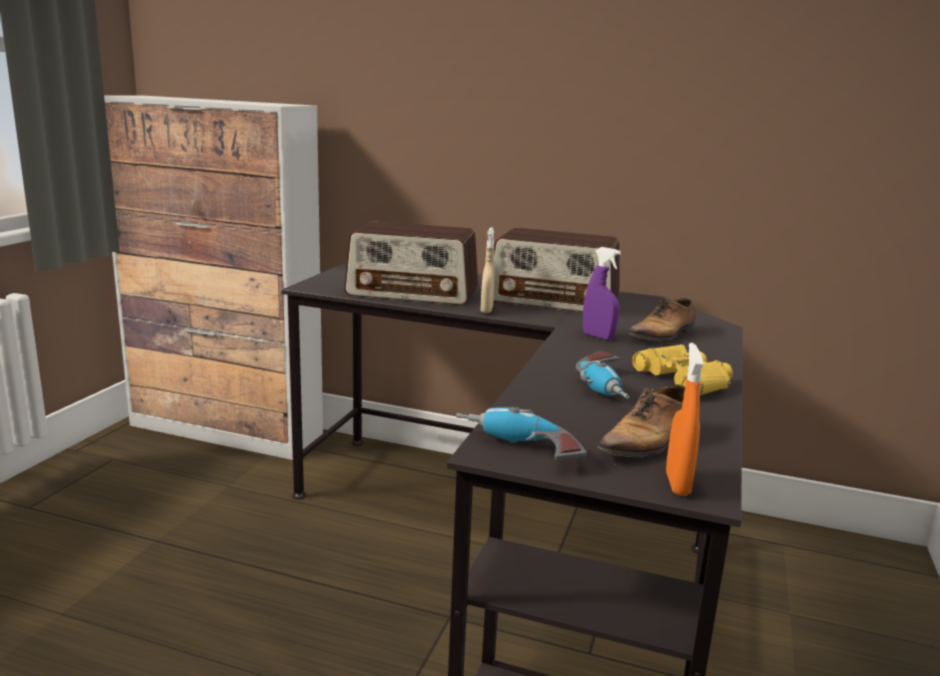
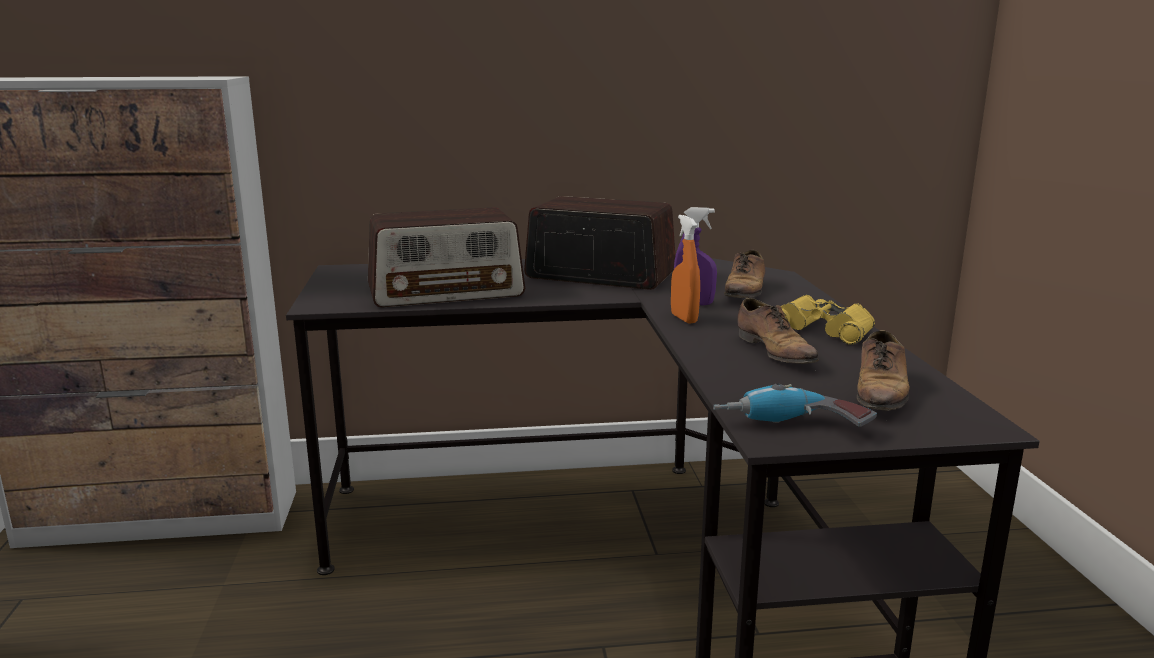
camera: 25 degrees left, 0 degrees up
beige spray bottle [480,227,495,313] -> none
radio [493,228,619,312] -> radio turned 150 degrees counterclockwise [524,196,675,290]
power drill [576,351,629,399] -> shoe [737,298,819,371]
orange spray bottle [666,343,704,496] -> orange spray bottle moved to [671,215,700,324]

